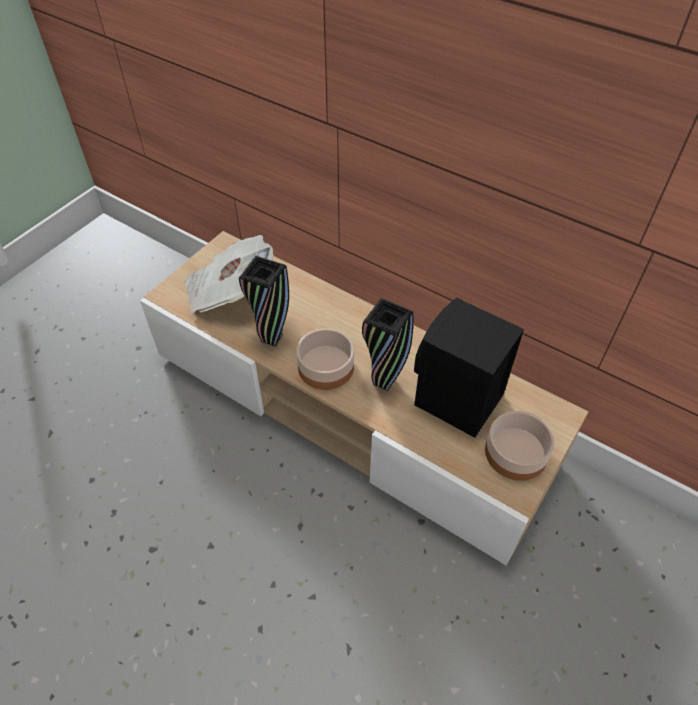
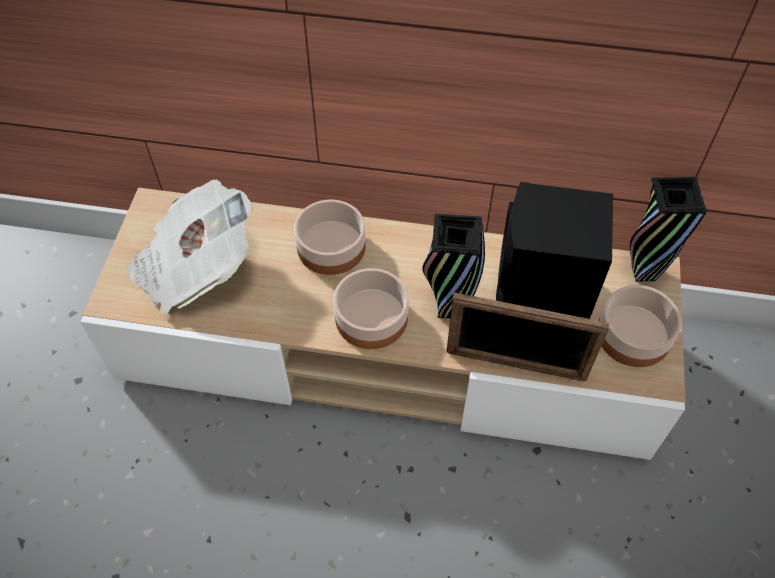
camera: 25 degrees left, 5 degrees up
black vase [239,256,289,347] -> black vase moved to [630,177,707,282]
none -> bowl [294,200,366,275]
none -> picture frame [446,292,609,381]

